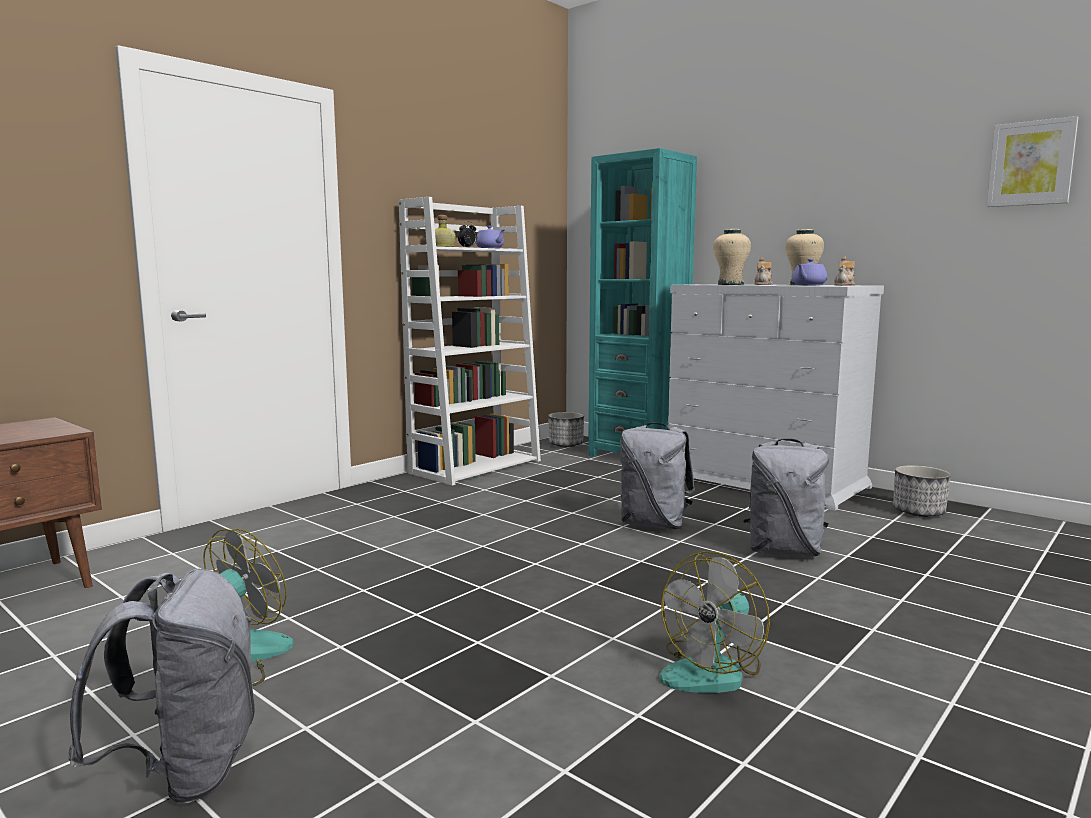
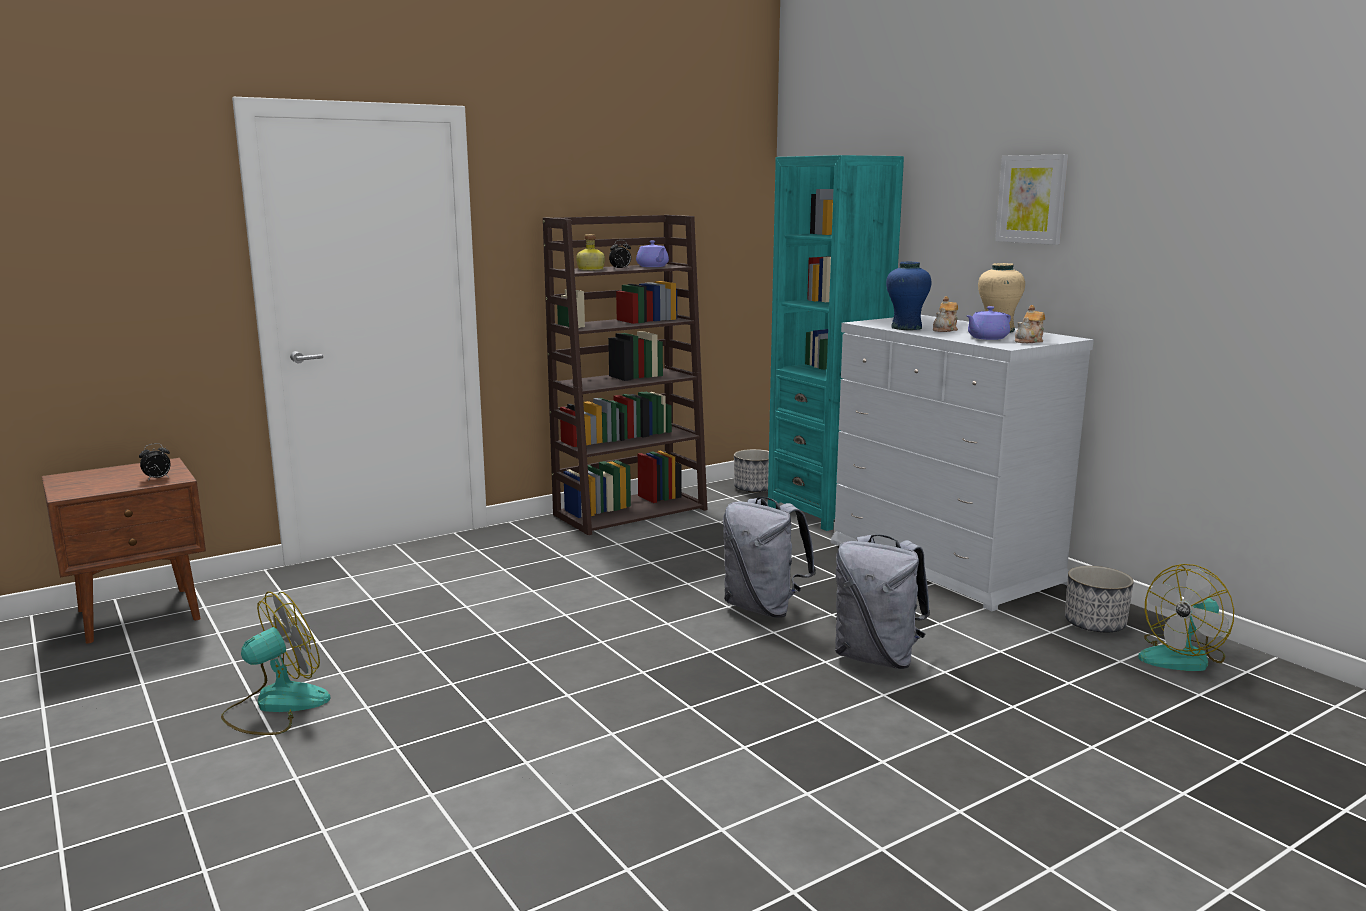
camera: 15 degrees right, 5 degrees up
grey backpack [67,569,255,804] -> none
white bookcase [399,197,541,486] -> brown bookcase [543,215,708,535]
fan [659,552,770,693] -> fan moved to [1138,564,1234,671]
beige vase [713,229,751,285] -> blue vase [886,262,931,330]
picture [986,116,1078,207] -> picture moved to [995,154,1068,245]
none -> alarm clock [139,443,170,480]

